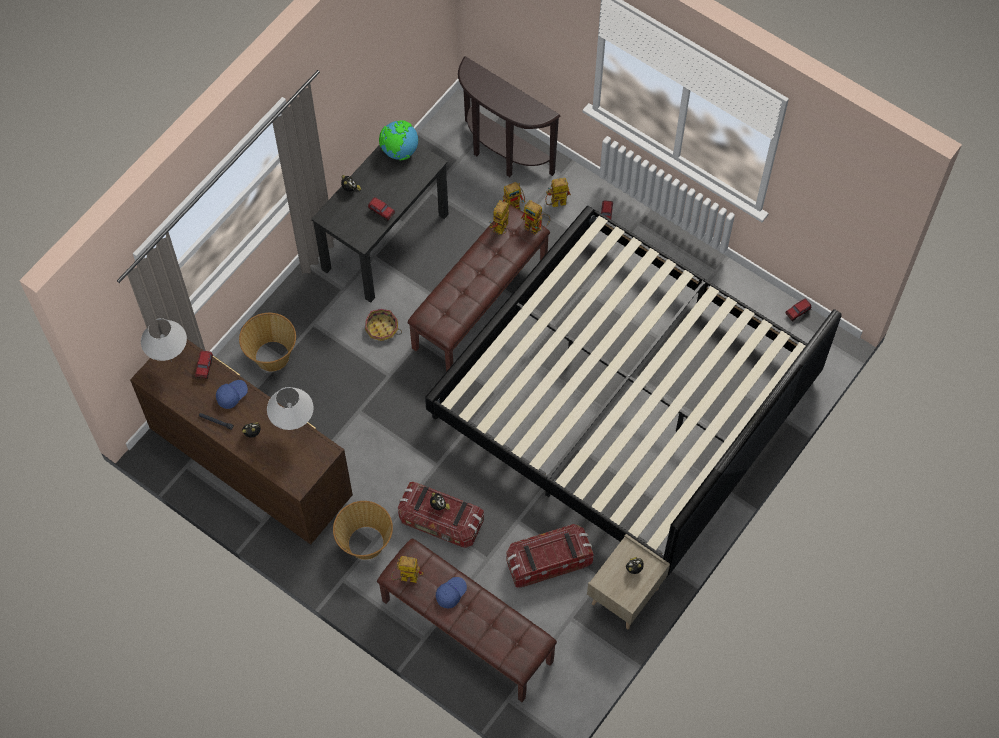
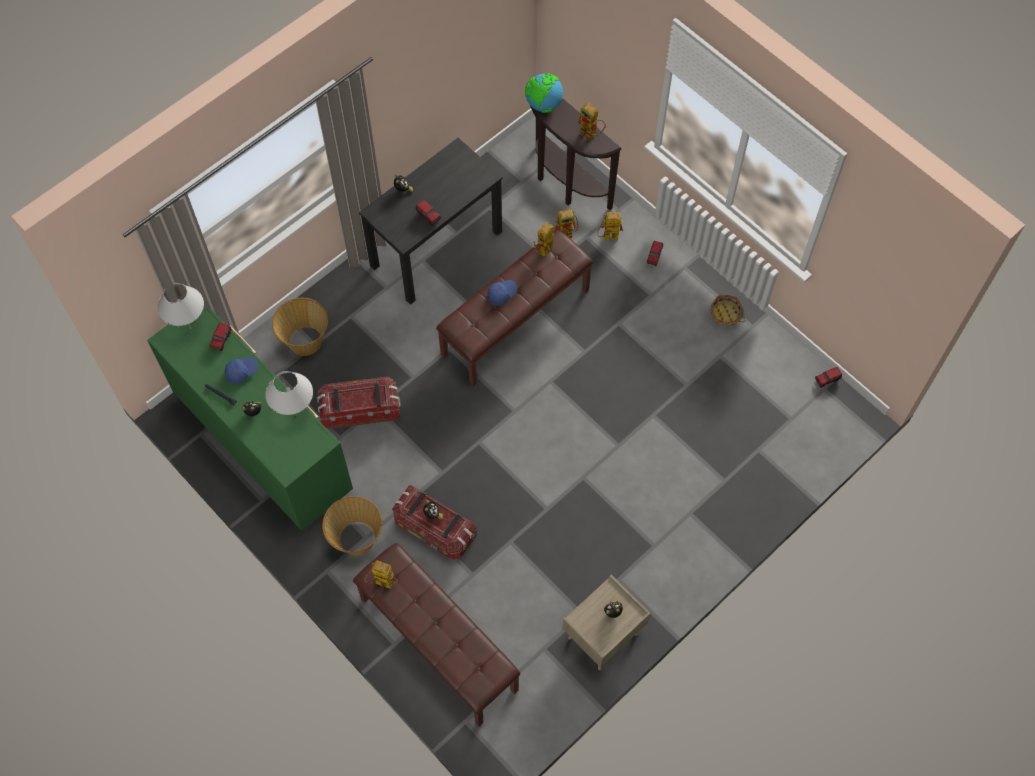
camera: 10 degrees right, 0 degrees up
brown dresser [130,339,353,545] -> green dresser [147,308,353,531]
basket [365,309,402,341] -> basket moved to [710,295,745,326]
globe [379,120,418,160] -> globe moved to [525,73,563,113]
bed [425,205,842,577] -> none
blue cap [436,577,467,609] -> blue cap moved to [488,280,518,306]
storage box [506,524,594,588] -> storage box moved to [317,377,401,429]
toy robot [521,200,550,235] -> toy robot moved to [577,103,606,140]

